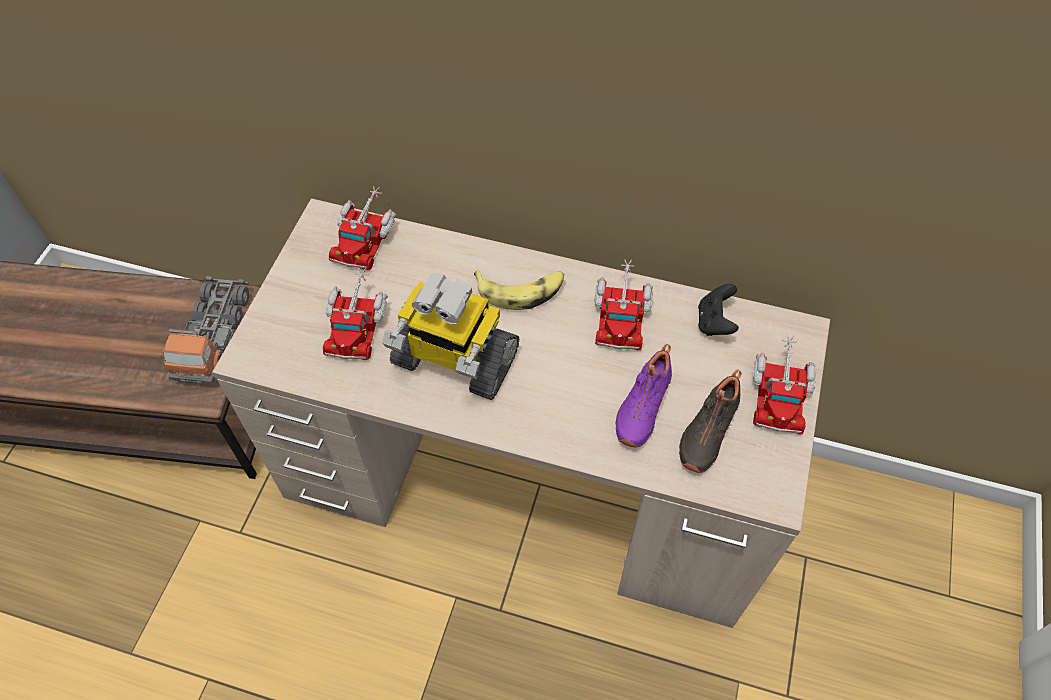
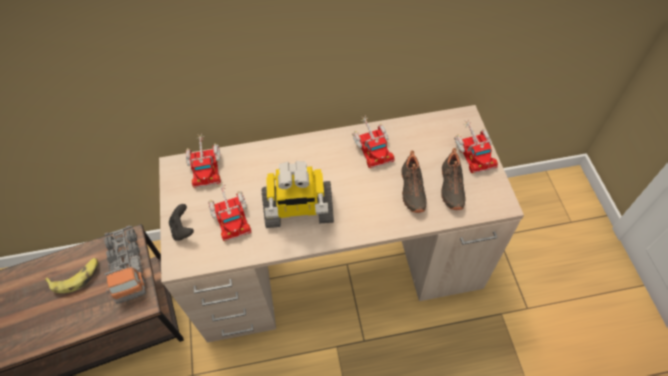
camera: 25 degrees left, 0 degrees up
banana [474,270,564,310] -> banana moved to [45,258,98,293]
purple shoe [615,344,672,448] -> black shoe [401,151,426,213]
black game controller [698,284,739,336] -> black game controller moved to [169,204,194,241]

